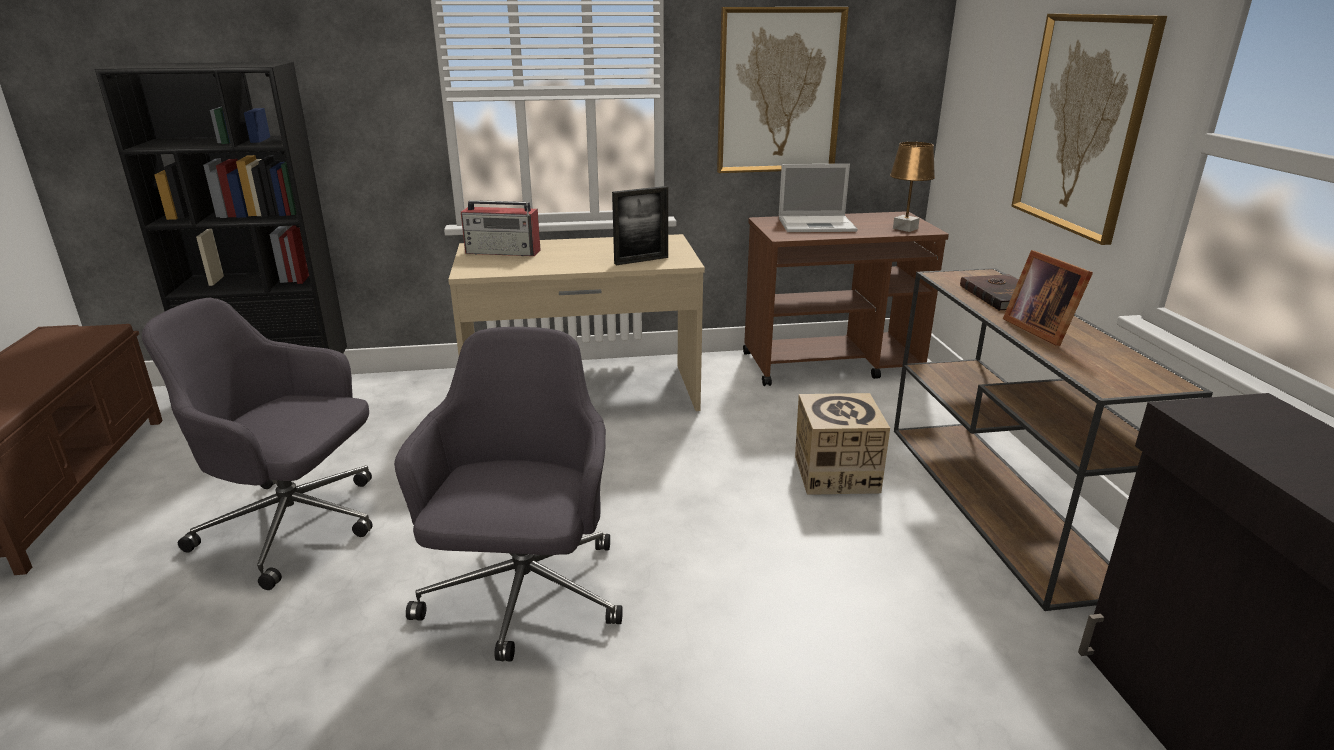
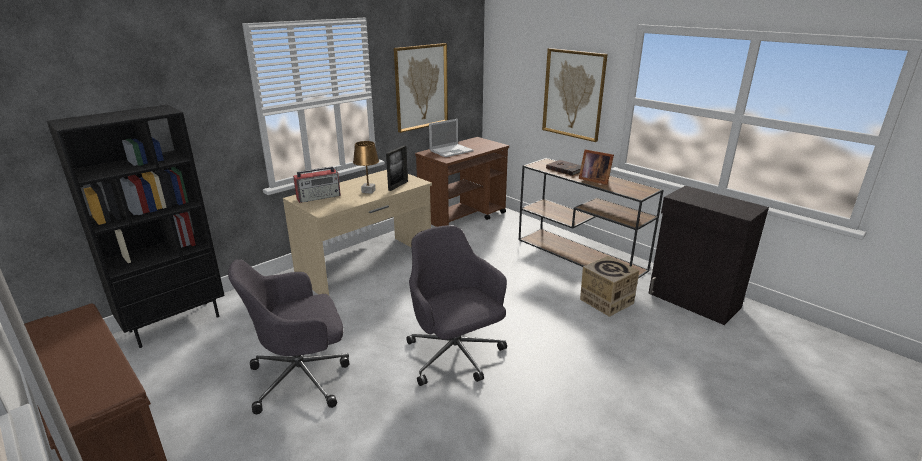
camera: 35 degrees left, 0 degrees up
cardboard box [795,393,890,495] -> cardboard box moved to [580,256,639,317]
brown table lamp [890,142,935,232] -> brown table lamp moved to [353,141,379,194]

